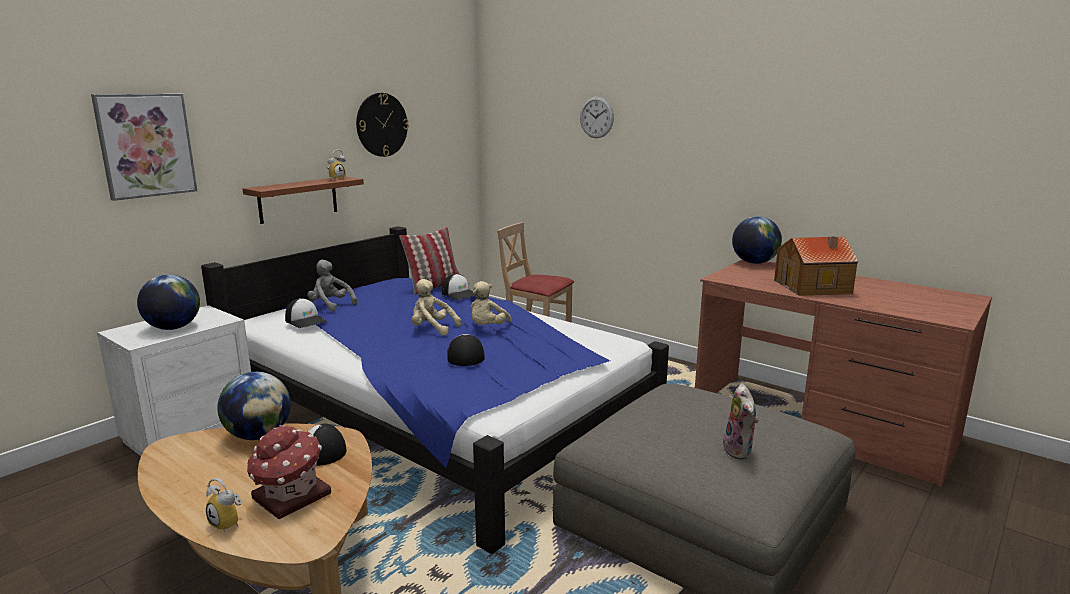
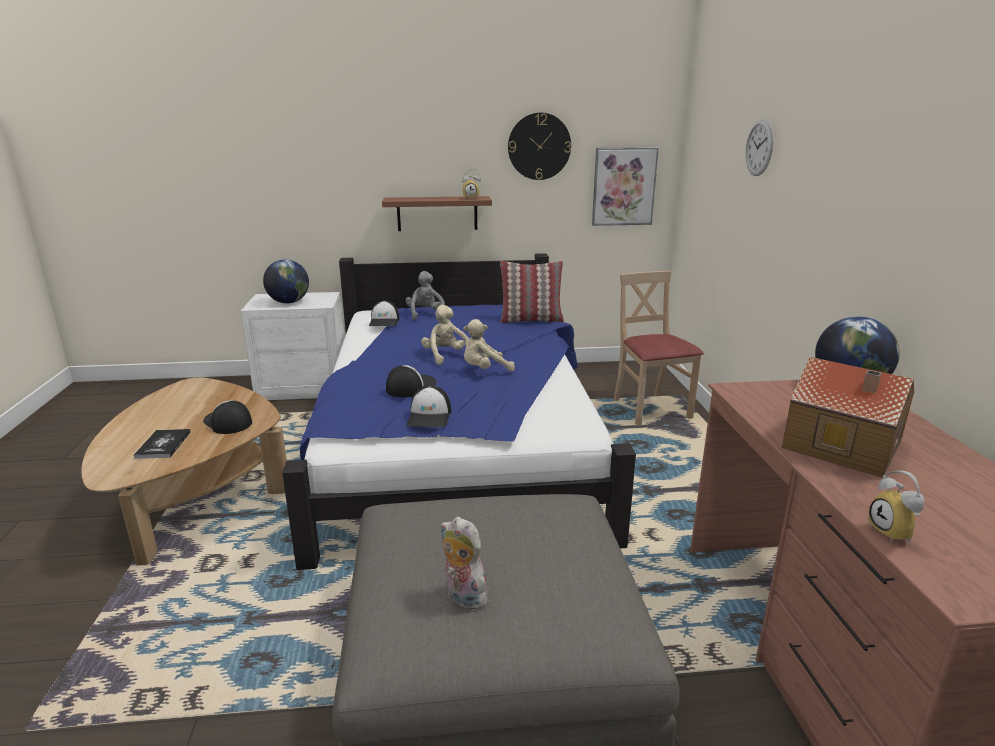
camera: 45 degrees right, 5 degrees up
picture [91,94,197,201] -> picture moved to [592,147,659,226]
alarm clock [206,478,243,533] -> alarm clock moved to [868,470,924,544]
globe [217,372,291,440] -> none
toy house [247,425,331,519] -> book [134,429,190,459]
cap [442,274,475,300] -> cap moved to [407,386,451,427]
plush toy [723,384,759,460] -> plush toy turned 90 degrees clockwise [441,517,491,609]

